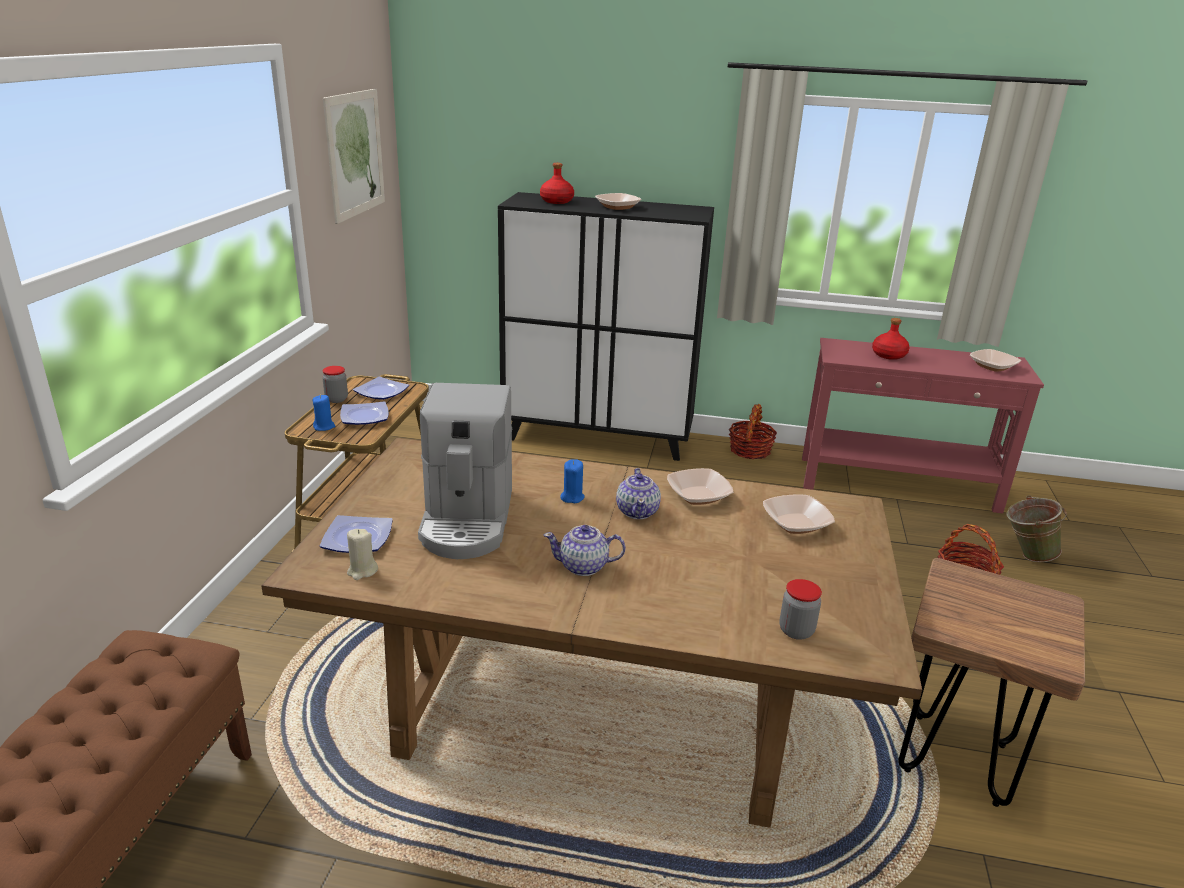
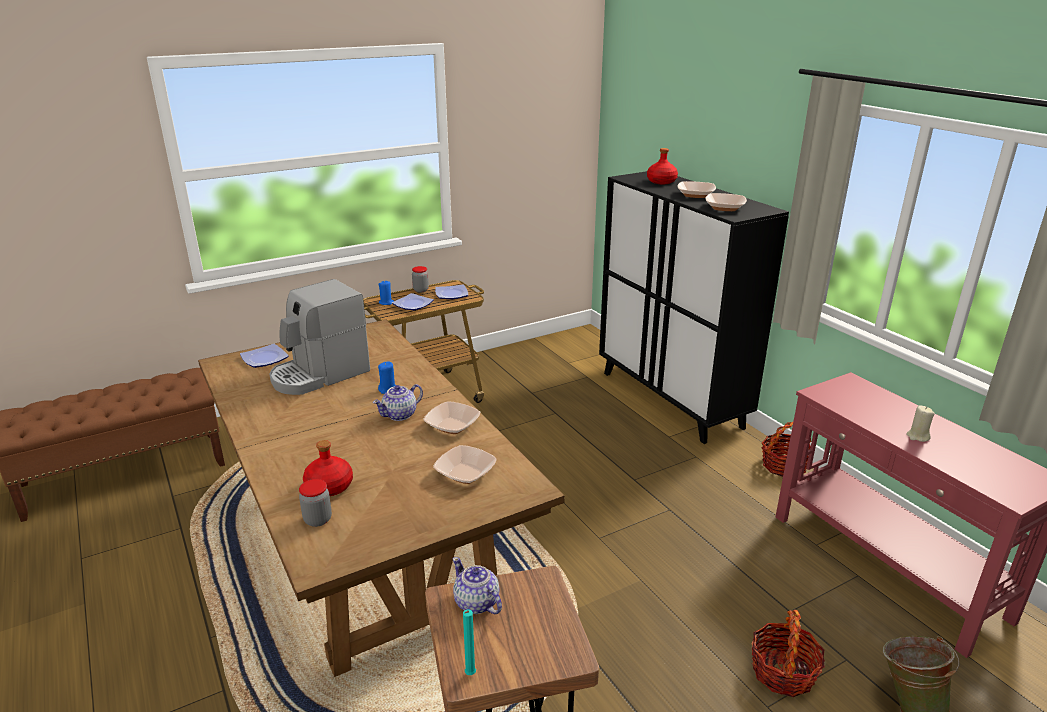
camera: 50 degrees right, 0 degrees up
picture [323,89,385,224] -> none
beige candle [347,529,378,580] -> beige candle moved to [906,405,935,442]
teapot [544,525,625,576] -> teapot moved to [452,557,502,614]
red bottle [872,318,910,360] -> red bottle moved to [303,440,353,496]
bowl [970,349,1021,372] -> bowl moved to [706,193,747,211]
none -> turquoise candle [463,609,476,675]

